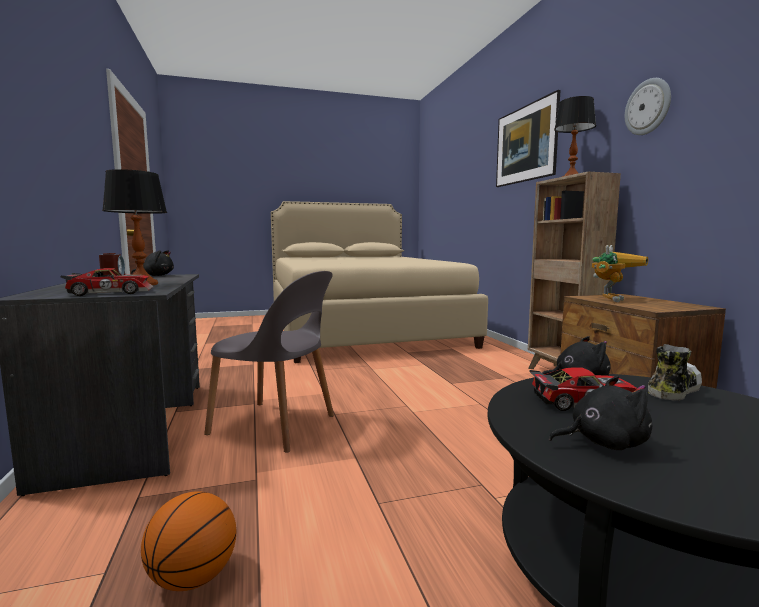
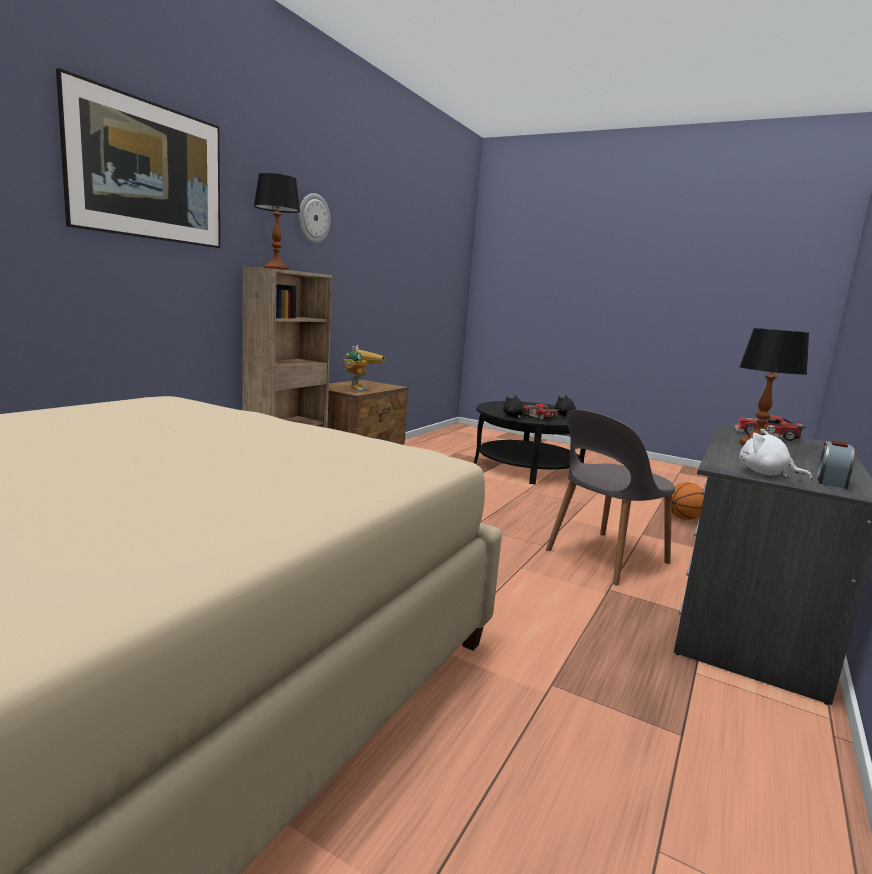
camera: 135 degrees left, 5 degrees up
black plush toy [131,250,174,276] -> white plush toy [740,429,812,480]
grey chair [204,271,334,453] -> grey chair turned 105 degrees counterclockwise [546,410,675,585]
toy robot [592,245,648,302] -> toy robot turned 105 degrees clockwise [343,345,385,392]
shoe [648,344,702,401] -> none

